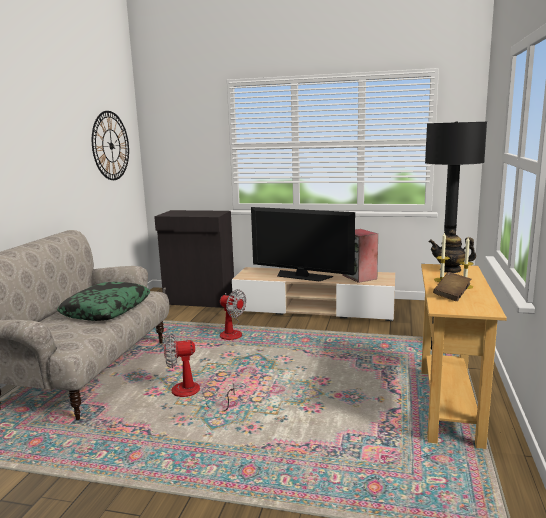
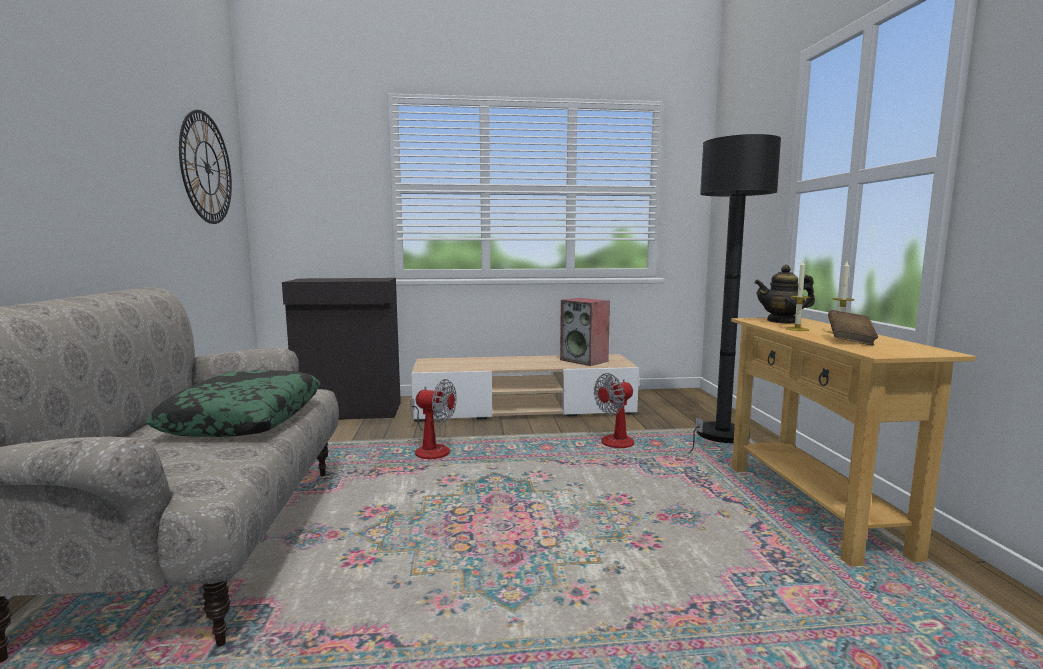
camera: 20 degrees left, 5 degrees down
fan [164,332,235,411] -> fan moved to [594,373,703,453]
television [251,207,355,281] -> none

